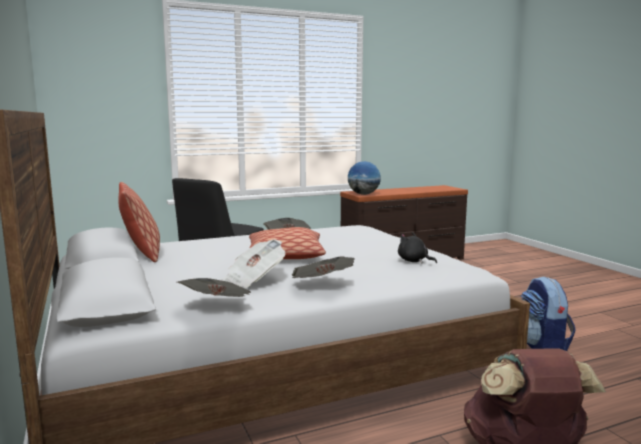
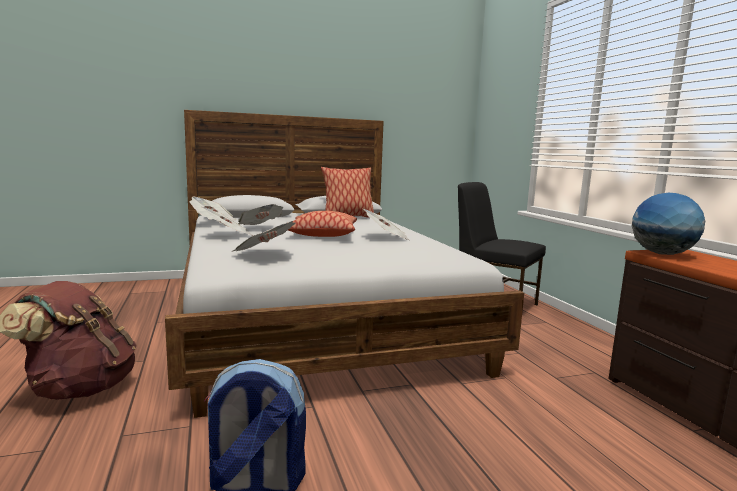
camera: 95 degrees right, 0 degrees up
black plush toy [398,232,437,263] -> newspaper [232,221,296,252]

